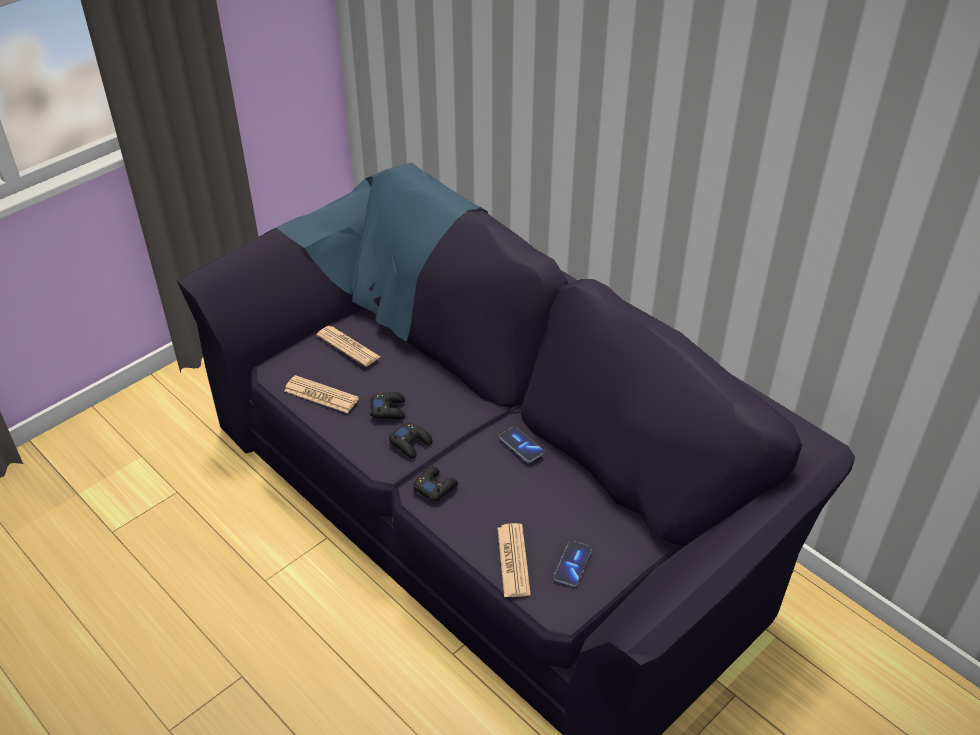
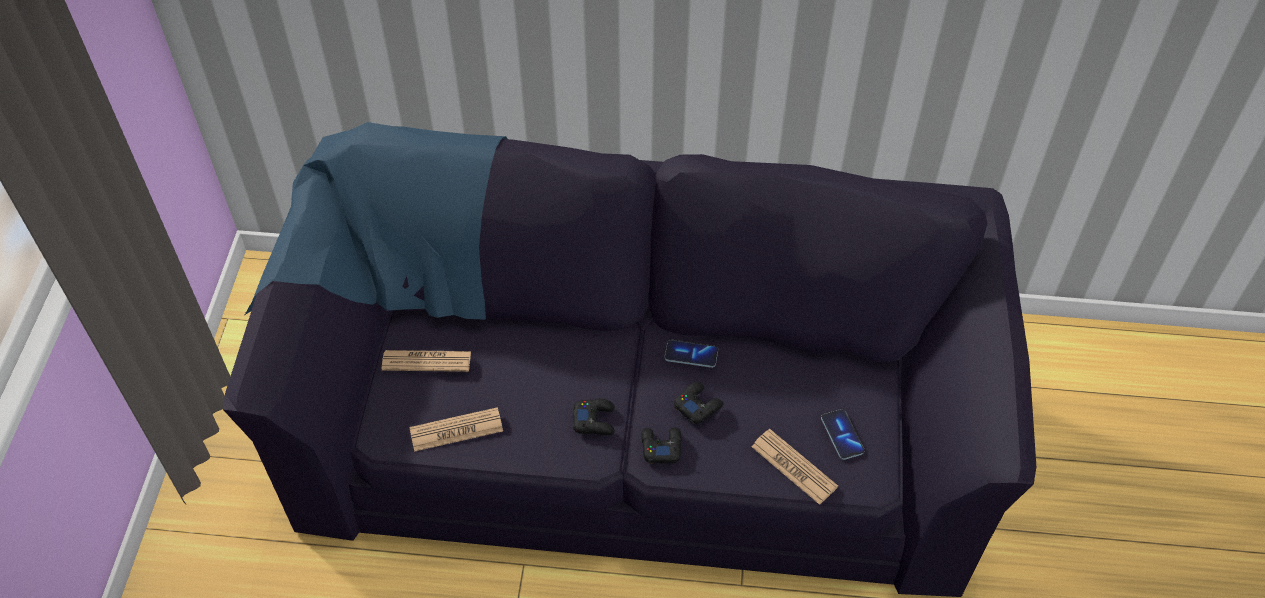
camera: 40 degrees left, 10 degrees up
black game controller [370,392,405,419] -> black game controller moved to [674,382,724,424]

